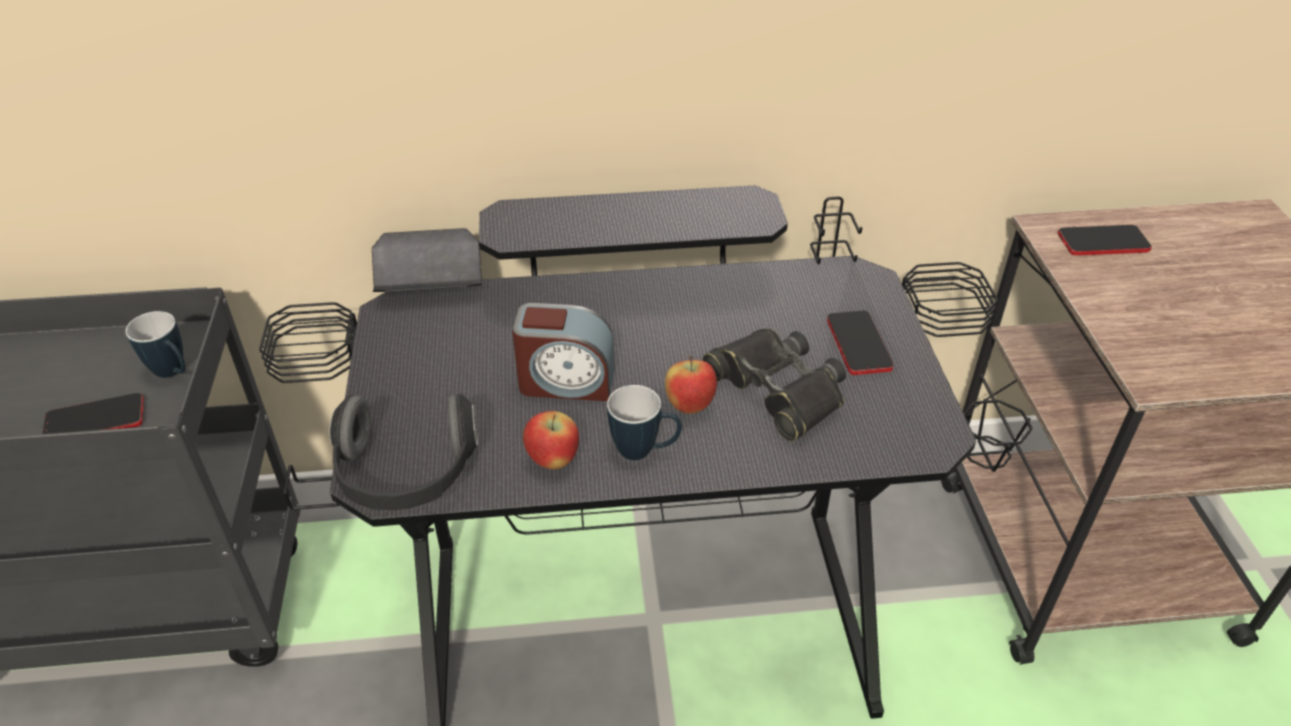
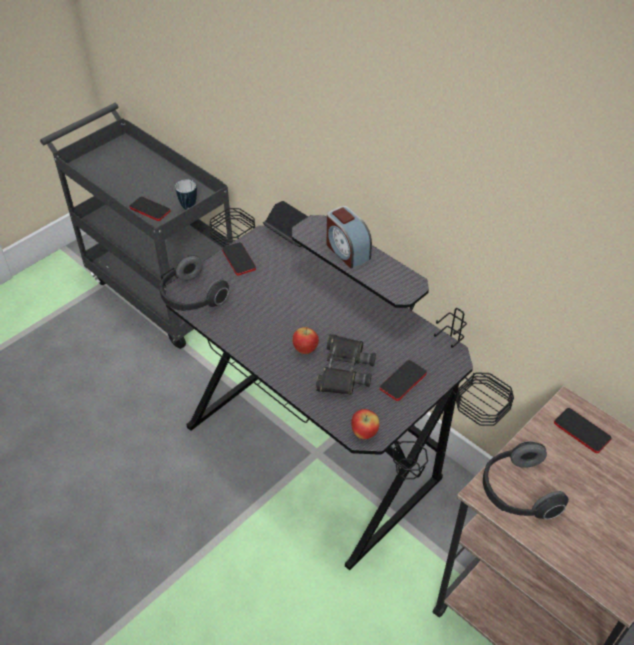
camera: 50 degrees right, 5 degrees up
alarm clock [512,303,615,401] -> alarm clock moved to [327,206,372,269]
apple [523,411,579,469] -> apple moved to [351,409,379,439]
mug [607,385,682,460] -> none
none -> phone [222,242,256,276]
none -> headphones [483,441,569,519]

